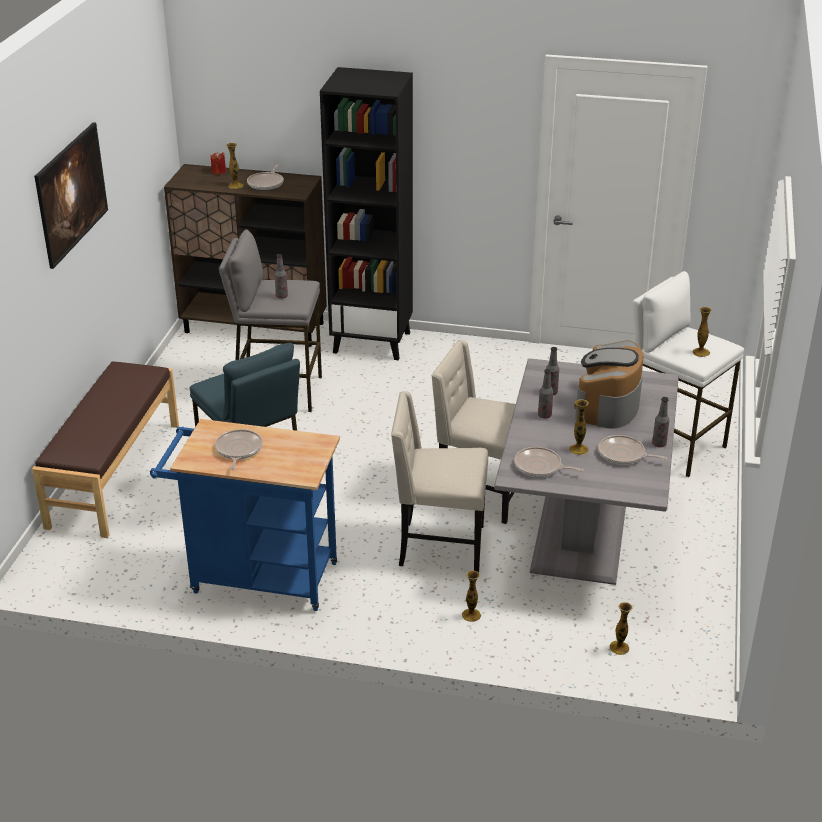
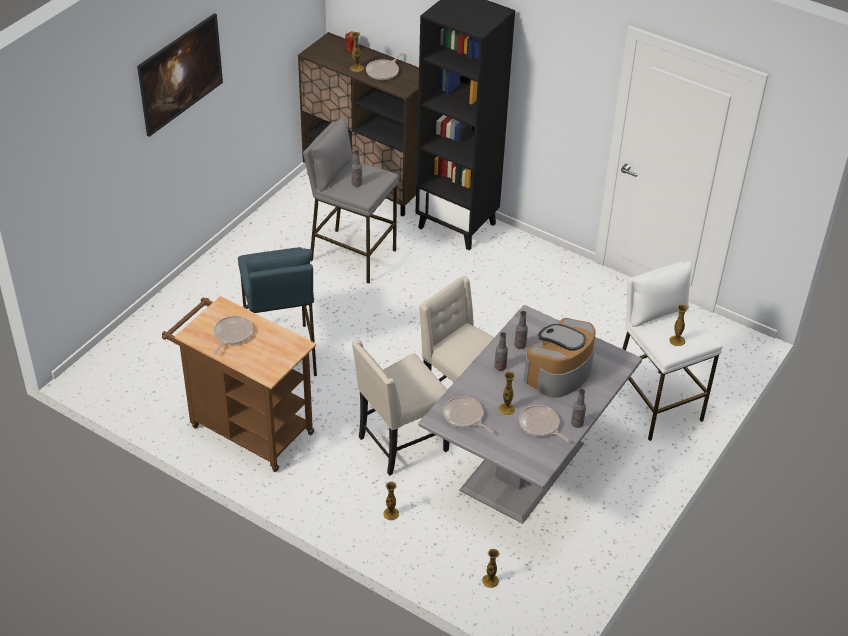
camera: 20 degrees right, 10 degrees up
brown bench [32,361,179,538] -> none
blue cart [150,419,340,611] -> brown cart [162,296,316,472]
beige chair [391,391,488,573] -> beige chair turned 60 degrees counterclockwise [352,340,449,476]

